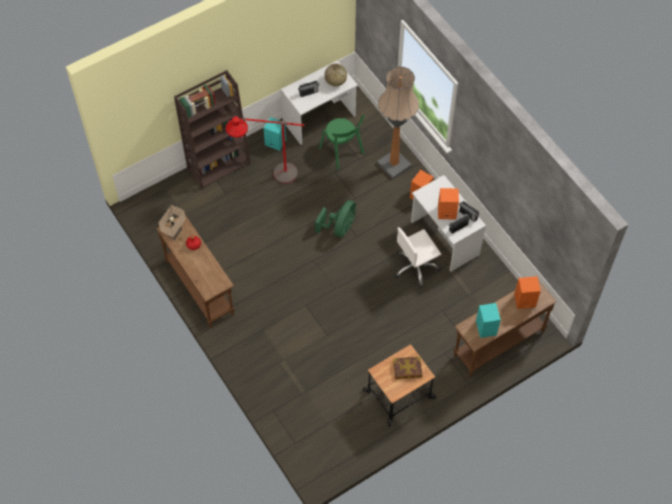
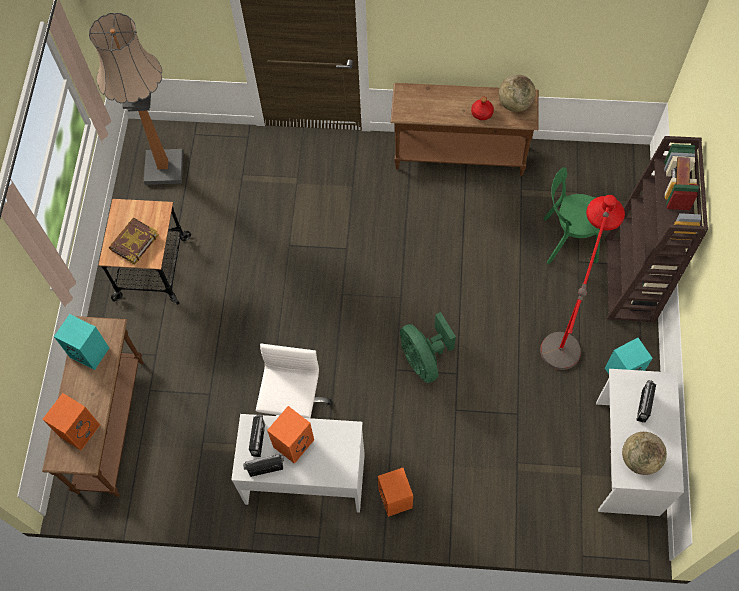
camera: 130 degrees right, 5 degrees up
beige table lamp [158,204,186,240] -> globe [499,74,536,112]
green chair [319,114,364,169] -> green chair moved to [544,167,601,264]
floor lamp [377,66,419,179] -> floor lamp moved to [89,13,184,185]

